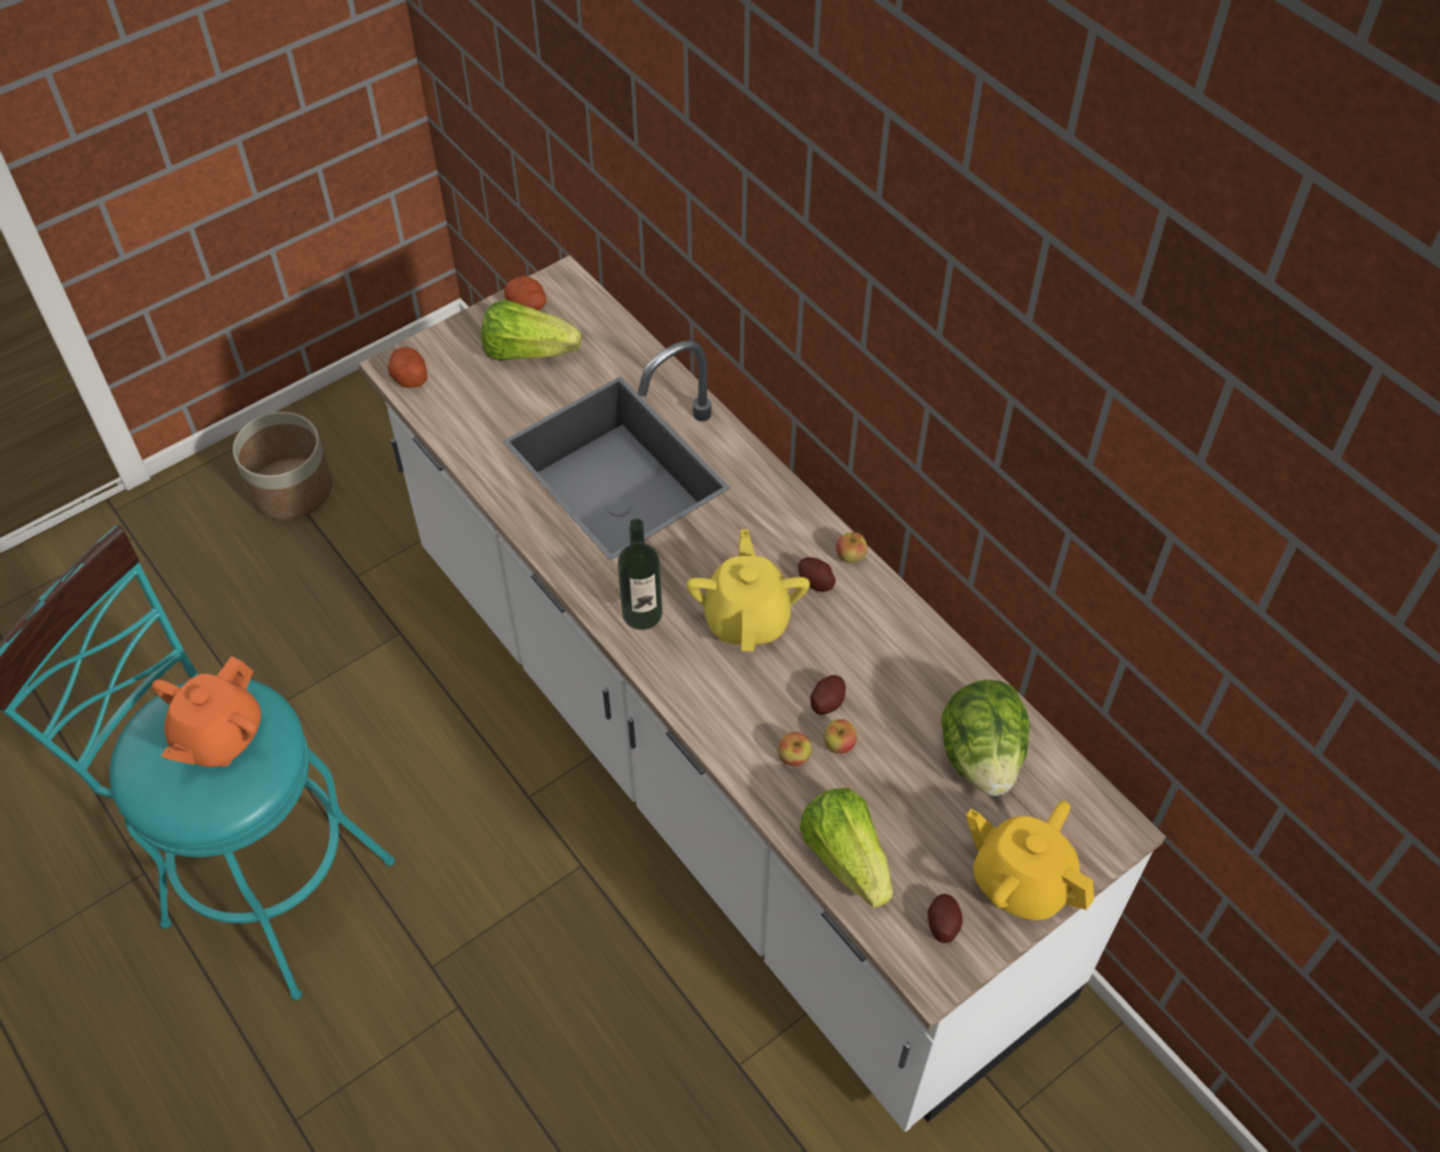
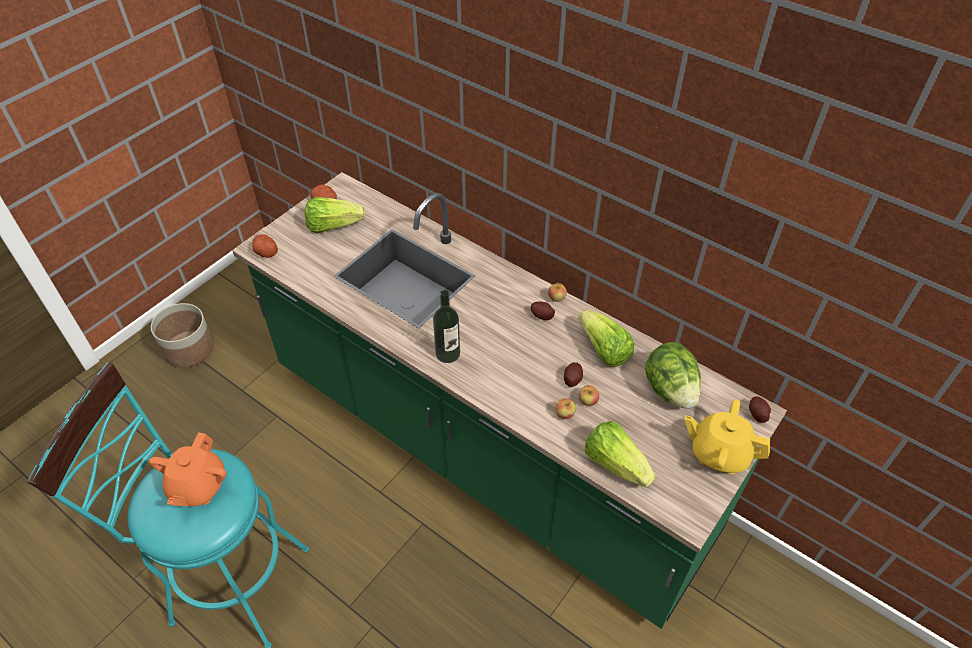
camera: 15 degrees left, 5 degrees down
white counter [359,255,1166,1132] -> green counter [233,172,787,629]
yellow teapot [686,529,810,651] -> none
potato [928,894,963,943] -> potato moved to [749,396,771,423]
none -> lettuce [578,310,635,367]

